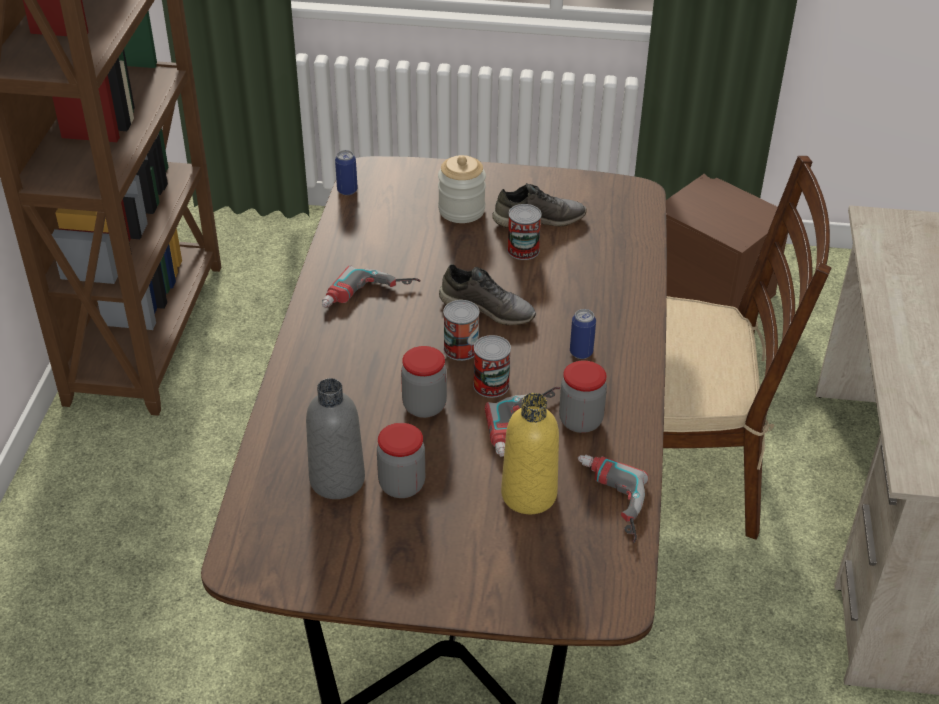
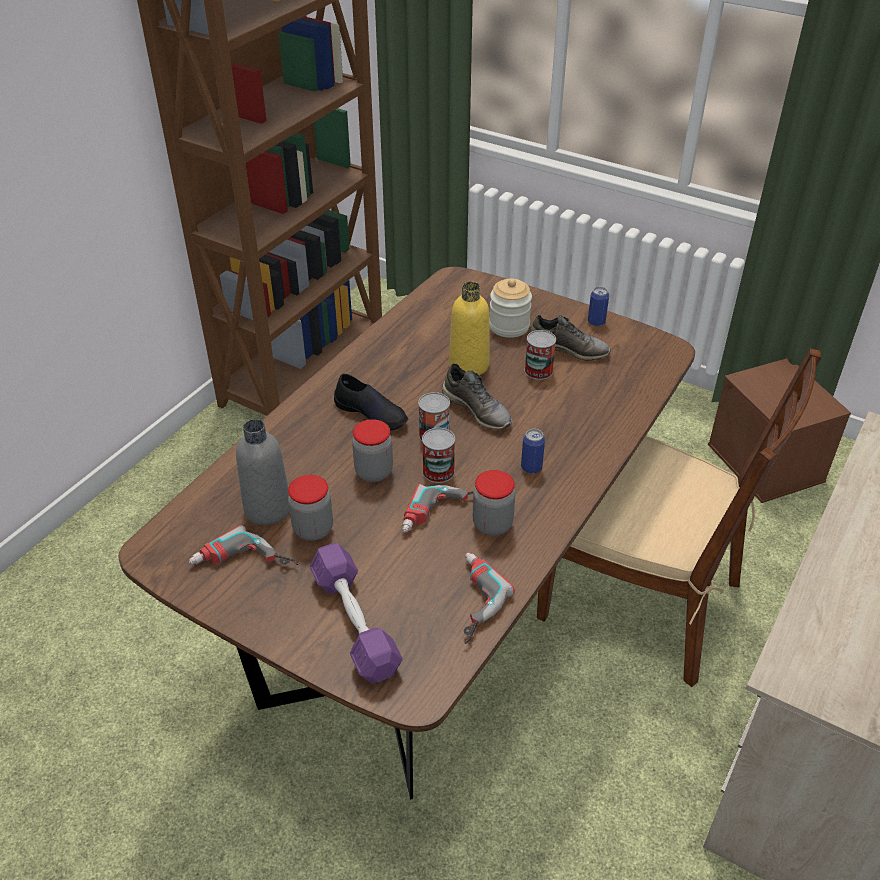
camera: 25 degrees right, 0 degrees up
power drill [322,265,421,308] -> power drill moved to [189,525,299,565]
can [335,150,357,195] -> can moved to [588,287,609,326]
yellow bottle [501,393,559,514] -> yellow bottle moved to [449,282,489,375]
none -> purple dumbbell [310,543,403,684]
none -> black shoe [334,374,408,430]

